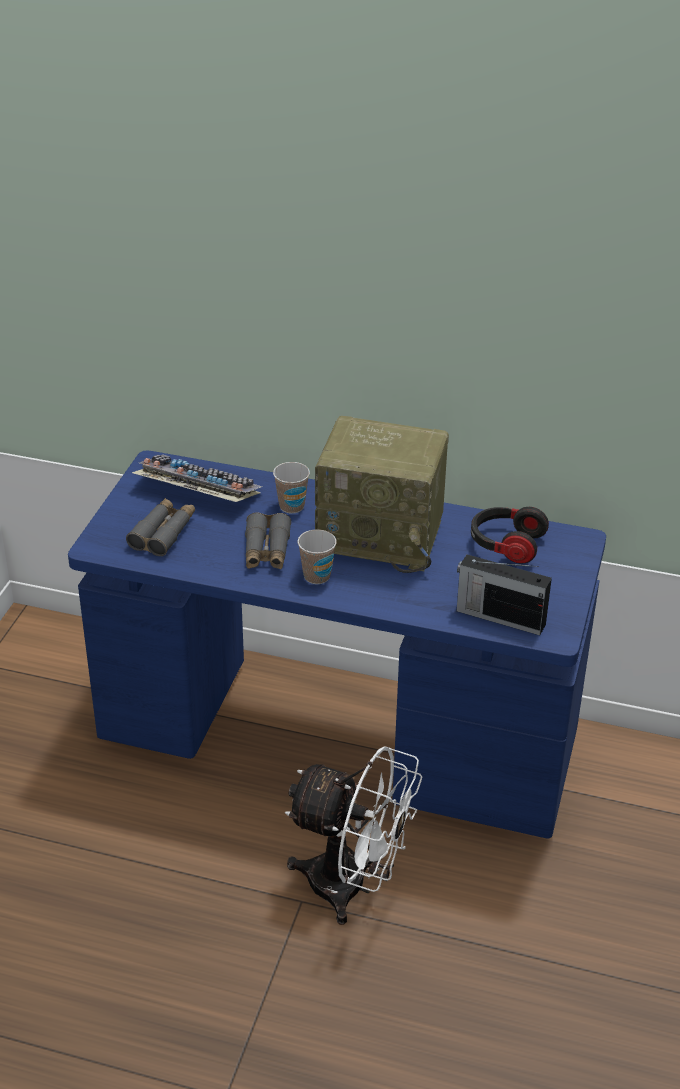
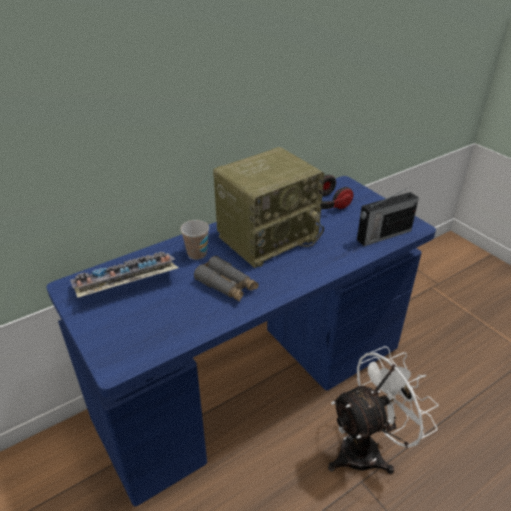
camera: 50 degrees left, 0 degrees up
grey binoculars [126,498,195,556] -> none
cup [298,529,337,584] -> none

